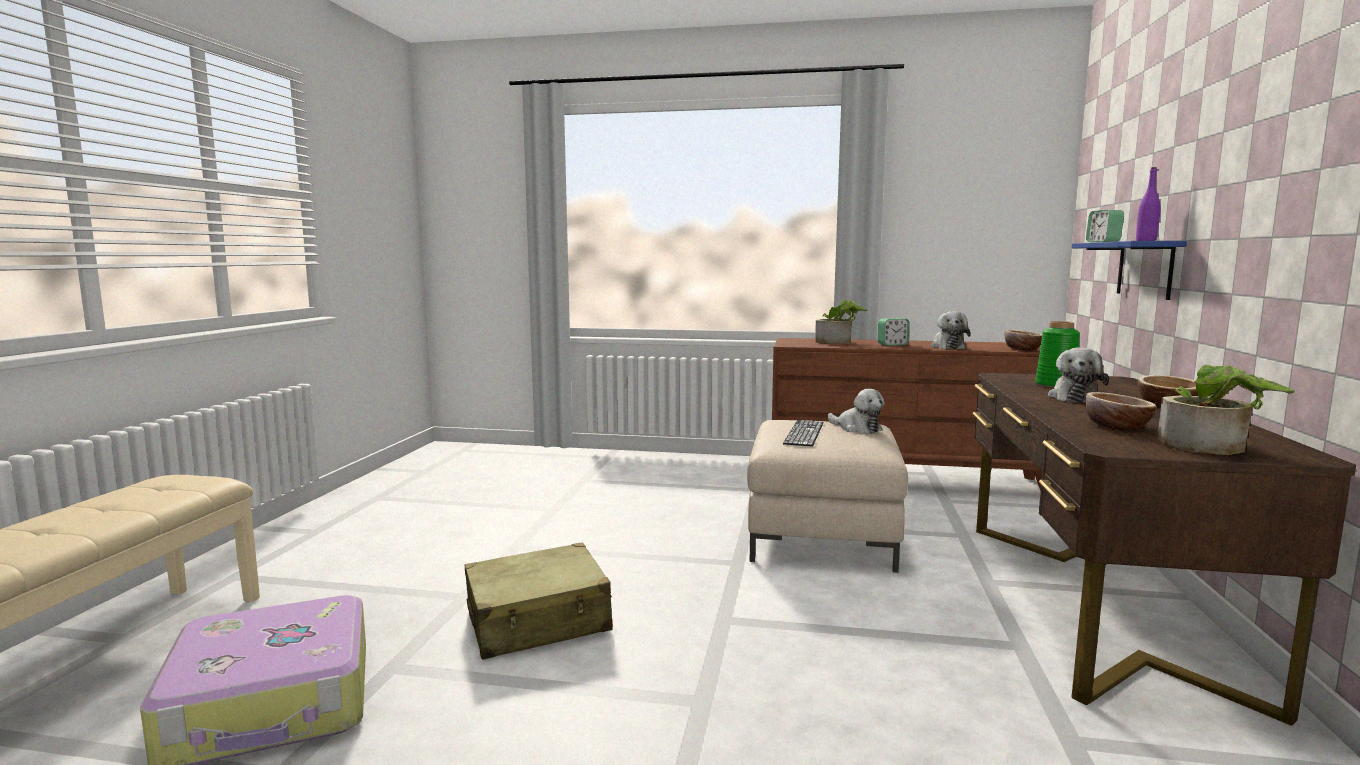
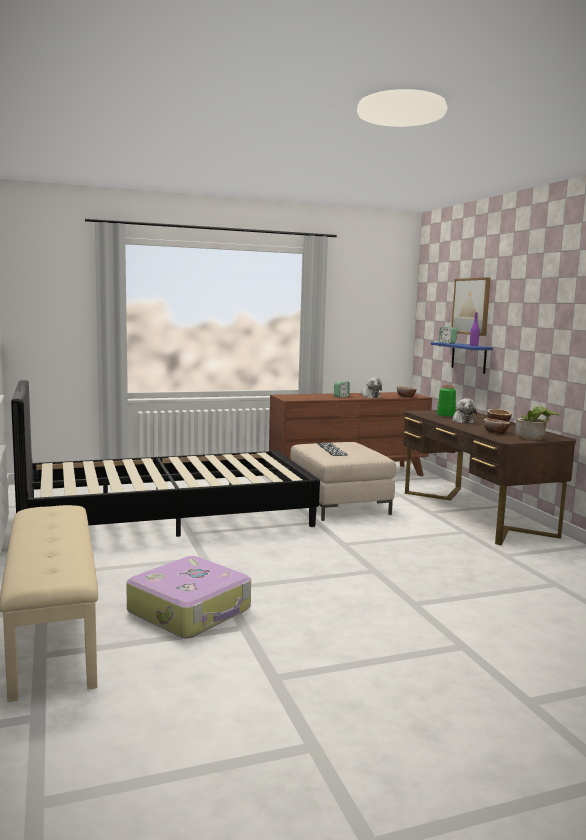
camera: 30 degrees left, 0 degrees up
beige suitcase [465,543,613,660] -> none
potted plant [815,300,868,344] -> none
plush toy [828,389,885,434] -> none
none -> black bed [11,380,320,537]
none -> picture [451,277,491,336]

